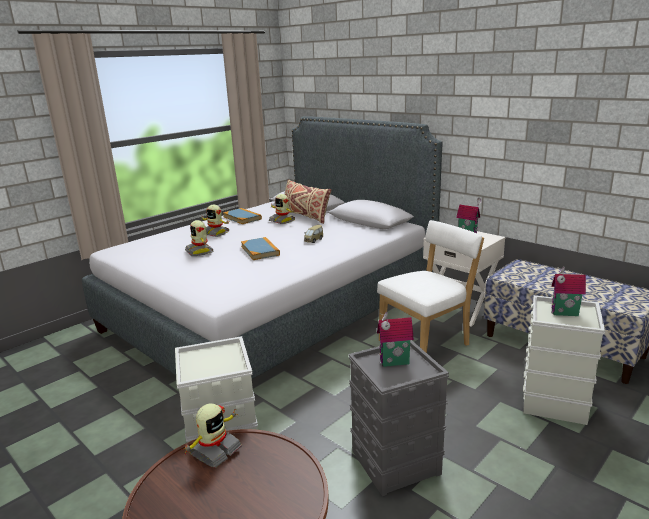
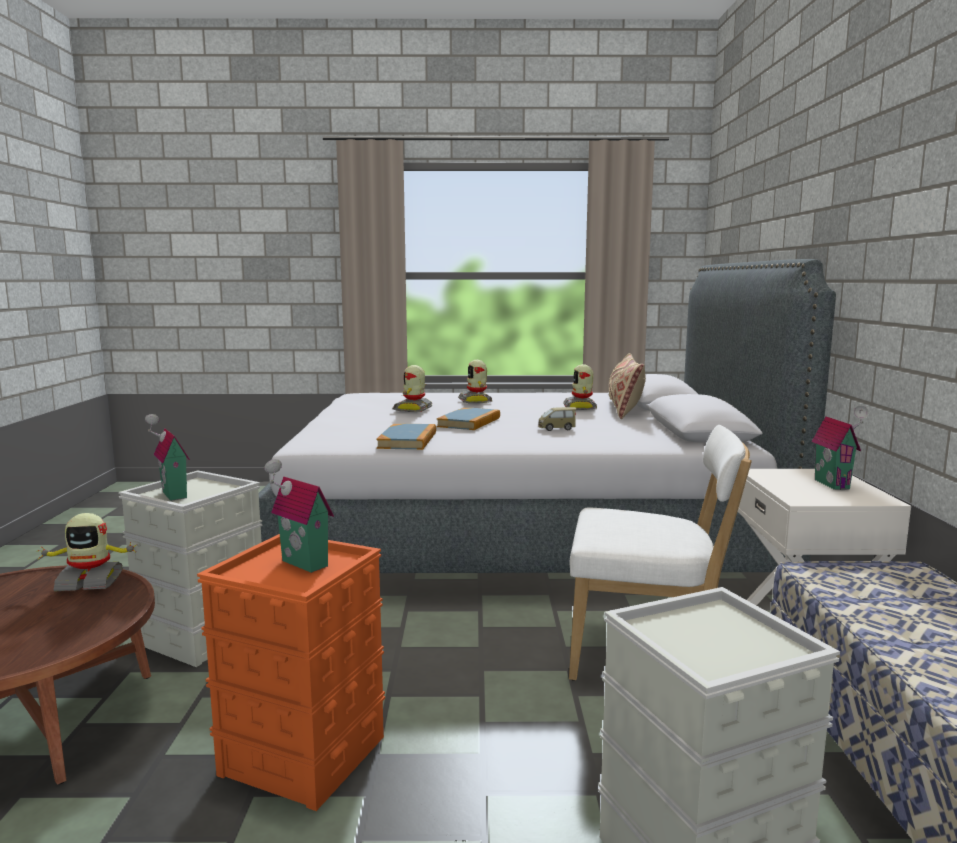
camera: 45 degrees right, 10 degrees down
book [223,208,262,224] -> book moved to [377,424,436,450]
grey storage box [349,340,449,496] -> orange storage box [197,534,385,811]
toy house [551,267,586,316] -> toy house moved to [145,414,190,501]

